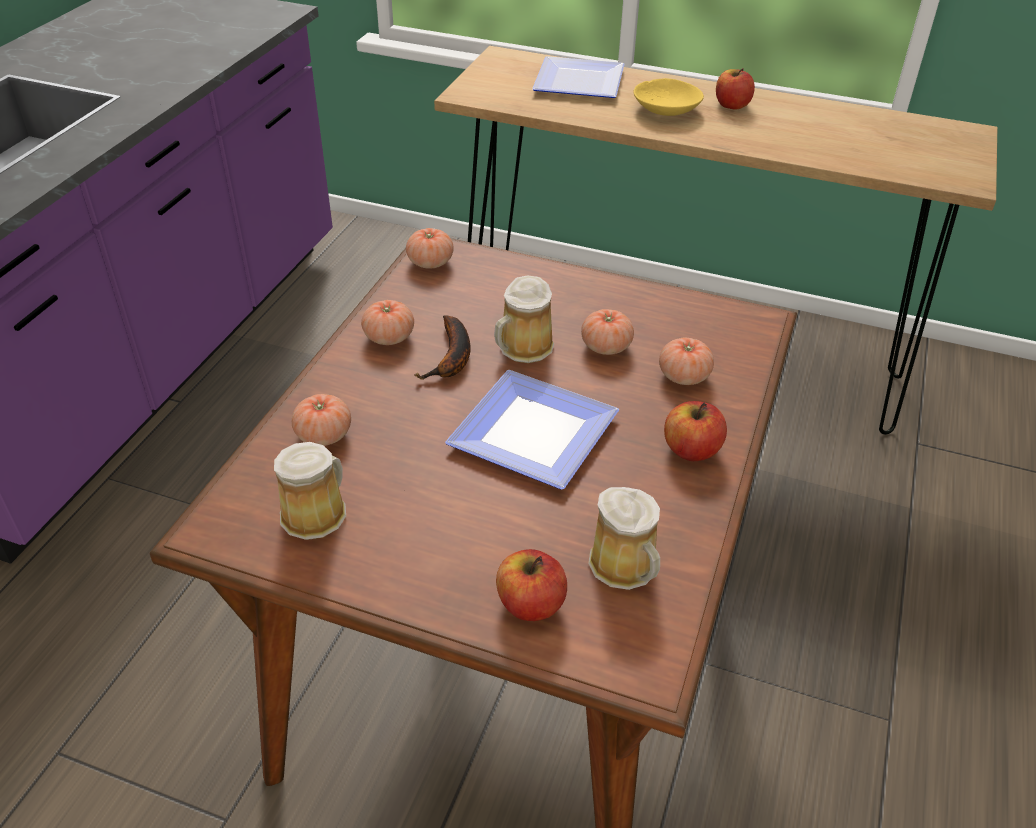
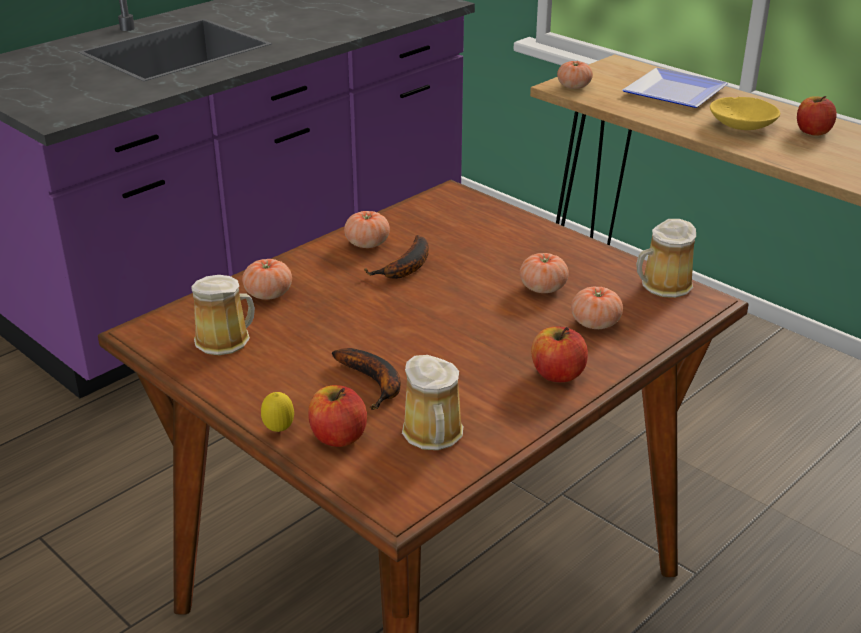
camera: 25 degrees right, 10 degrees down
tomato [406,228,454,269] -> tomato moved to [557,61,593,89]
plate [445,370,619,490] -> none
mug [494,275,554,363] -> mug moved to [636,219,696,298]
none -> lemon [261,392,294,432]
none -> banana [332,348,401,410]

